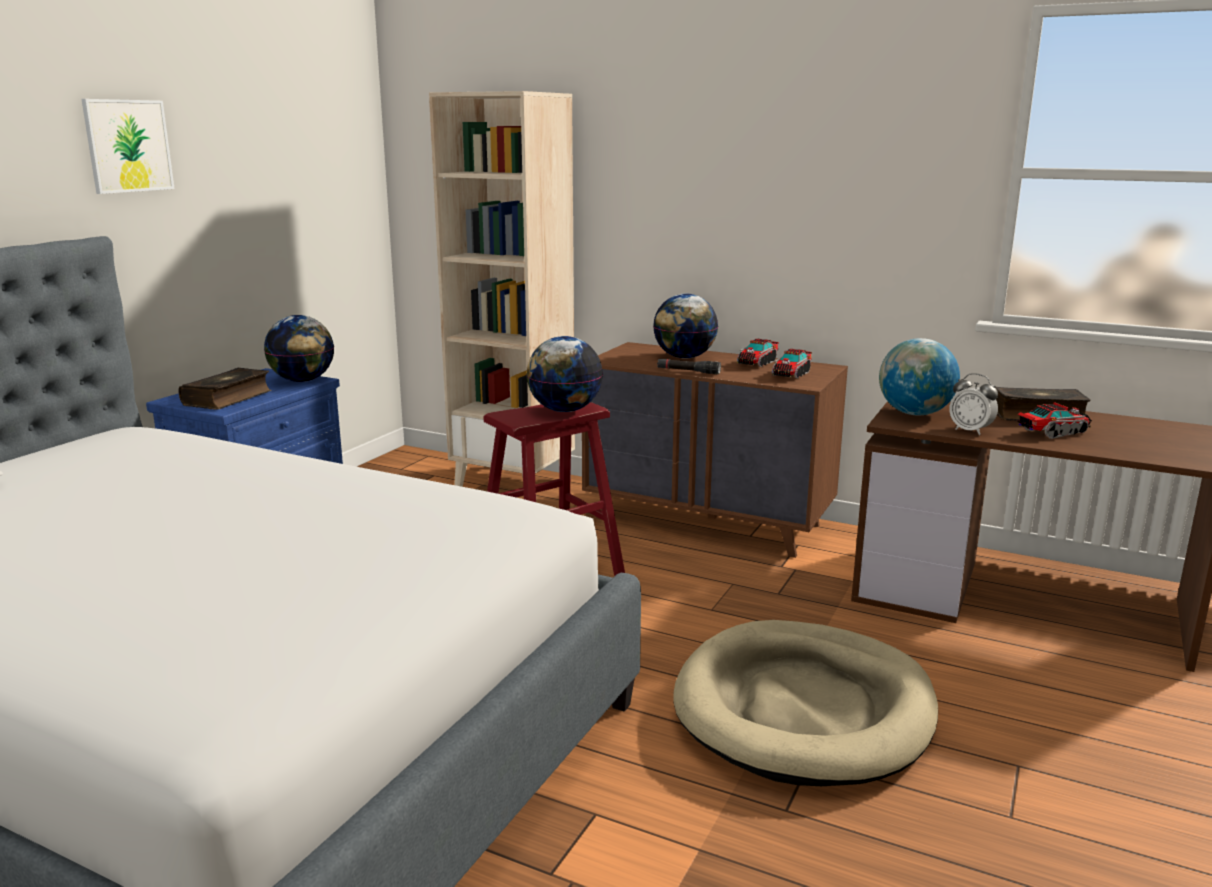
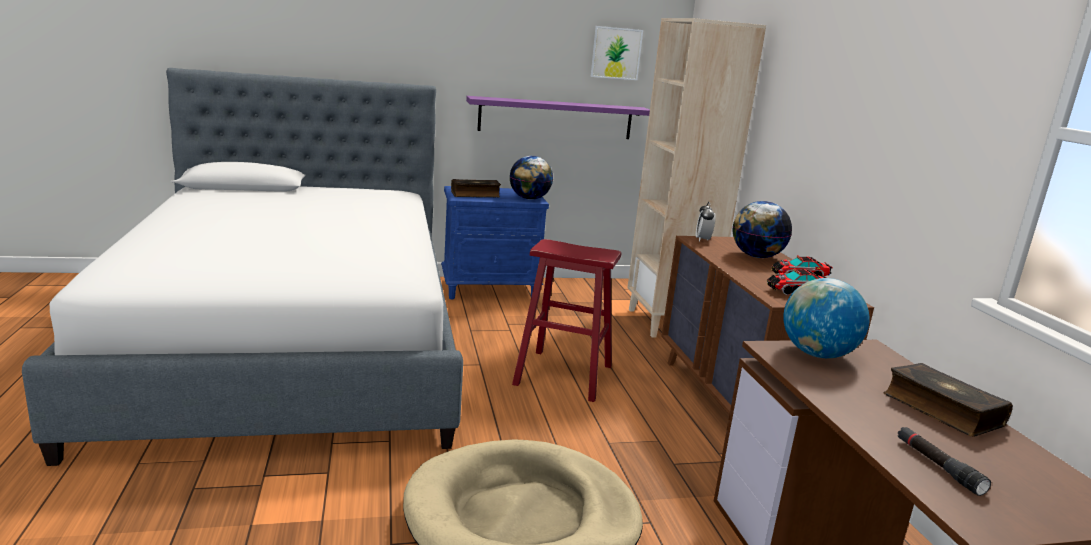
camera: 50 degrees right, 0 degrees up
picture [81,99,175,194] -> picture moved to [591,26,643,80]
globe [526,336,603,412] -> none
black flashlight [657,359,721,374] -> black flashlight moved to [898,427,991,496]
alarm clock [949,373,998,435] -> alarm clock moved to [696,202,716,242]
toy truck [1017,402,1092,439] -> none
none -> purple shelf [466,96,650,139]

